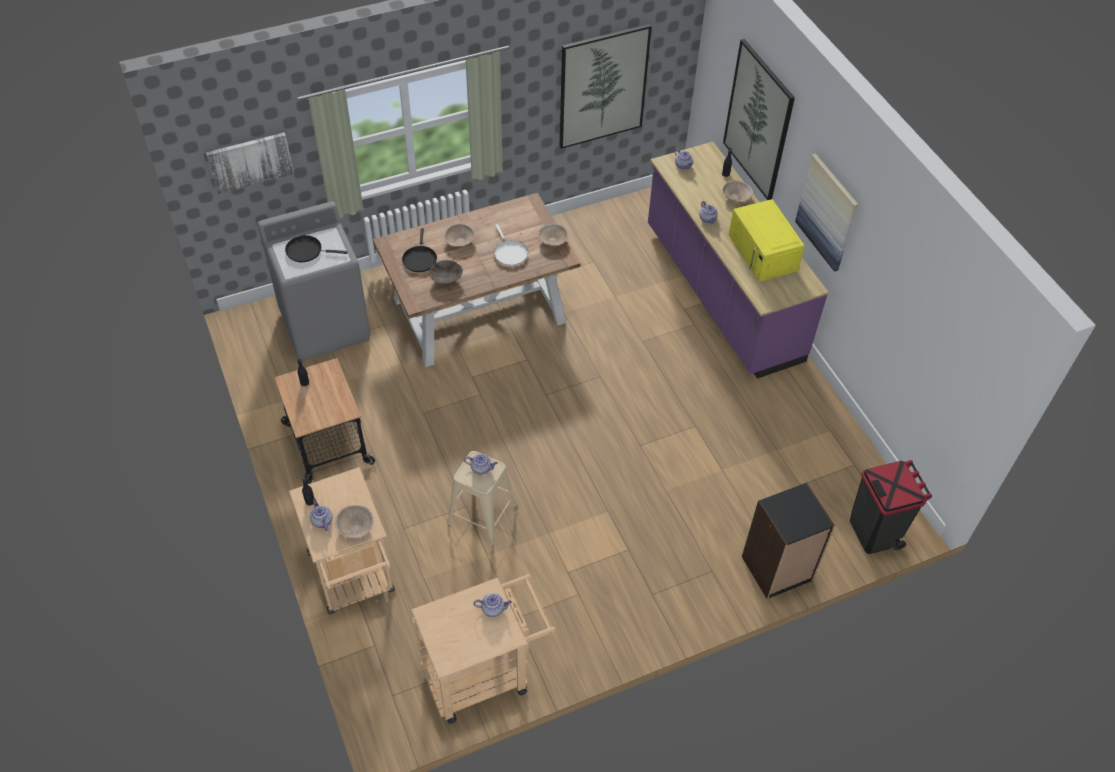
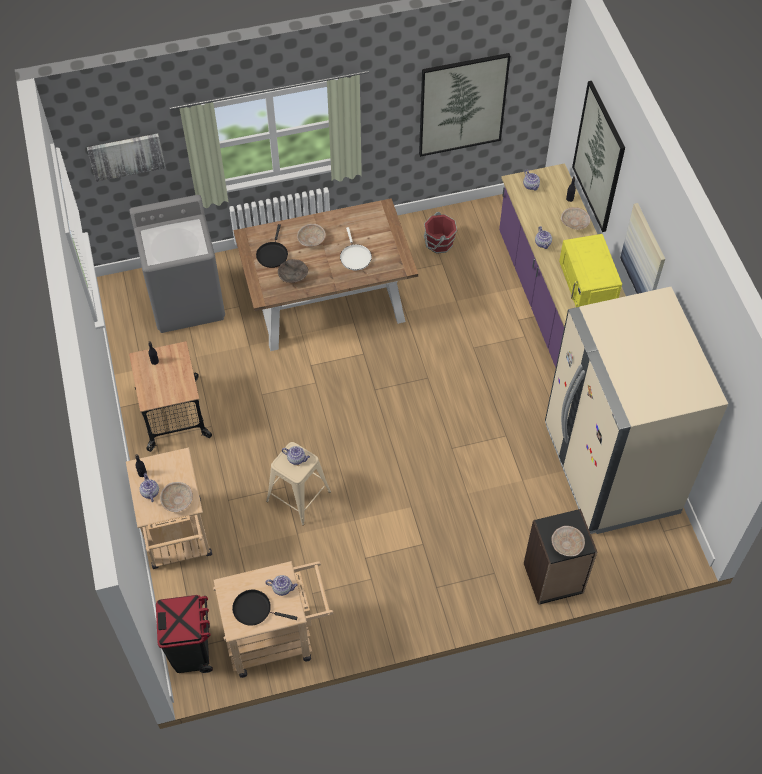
camera: 10 degrees right, 5 degrees up
black frying pan [285,235,348,262] -> black frying pan moved to [232,590,297,626]
beige bowl [538,224,568,245] -> beige bowl moved to [551,526,585,556]
black trash can [850,460,932,554] -> black trash can moved to [156,595,213,673]
none -> red bucket [424,212,457,254]
none -> beige fridge [545,287,728,534]

